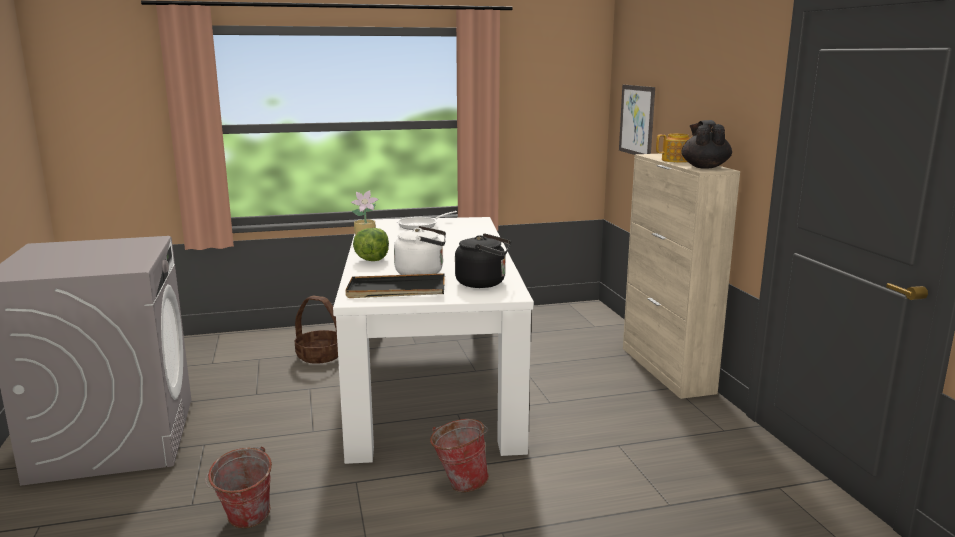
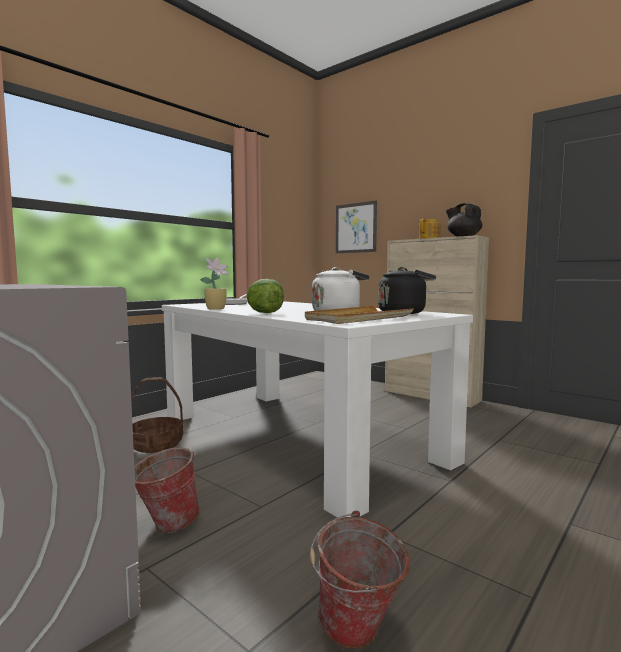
camera: 35 degrees left, 10 degrees down
black tray [345,273,445,298] -> beige tray [305,306,413,324]
bucket [430,419,489,492] -> bucket moved to [134,448,200,533]

